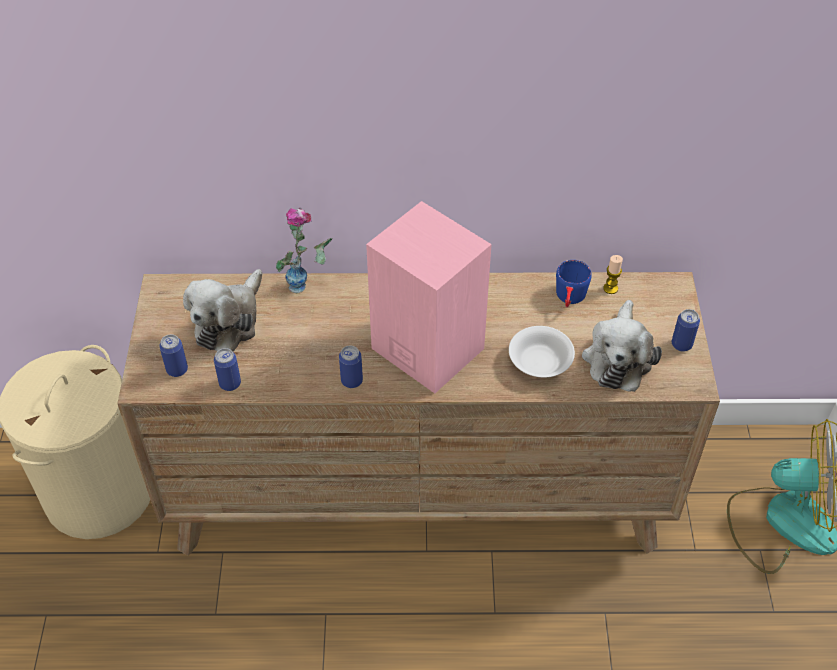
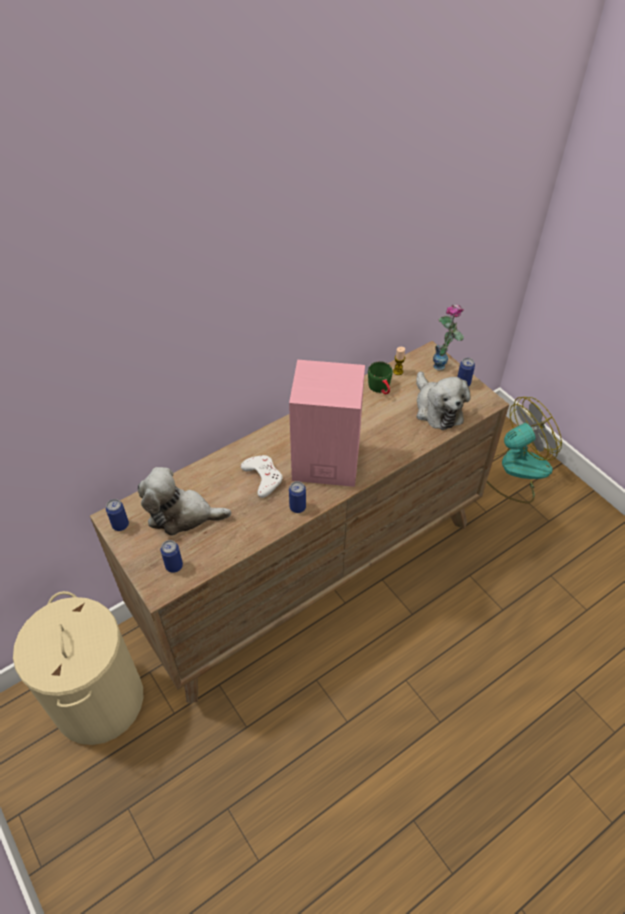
camera: 35 degrees left, 0 degrees up
plush toy [183,269,262,352] -> plush toy turned 105 degrees clockwise [138,467,231,536]
can [214,348,241,391] -> can moved to [106,499,129,531]
vase [276,207,332,293] -> vase moved to [433,305,464,371]
white bowl [509,326,575,378] -> none
blue mug [556,260,592,308] -> green mug [368,361,393,394]
none -> white game controller [241,455,282,498]

